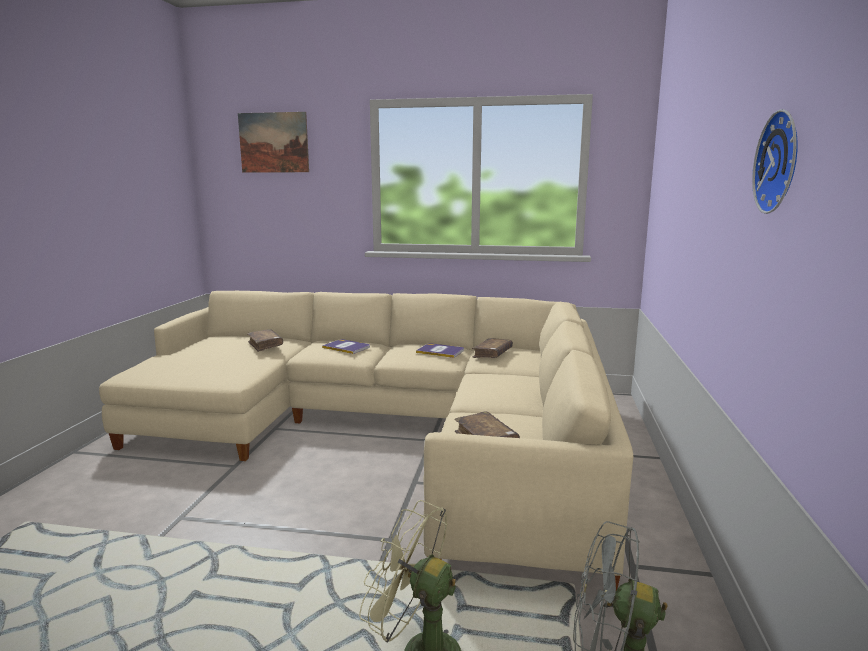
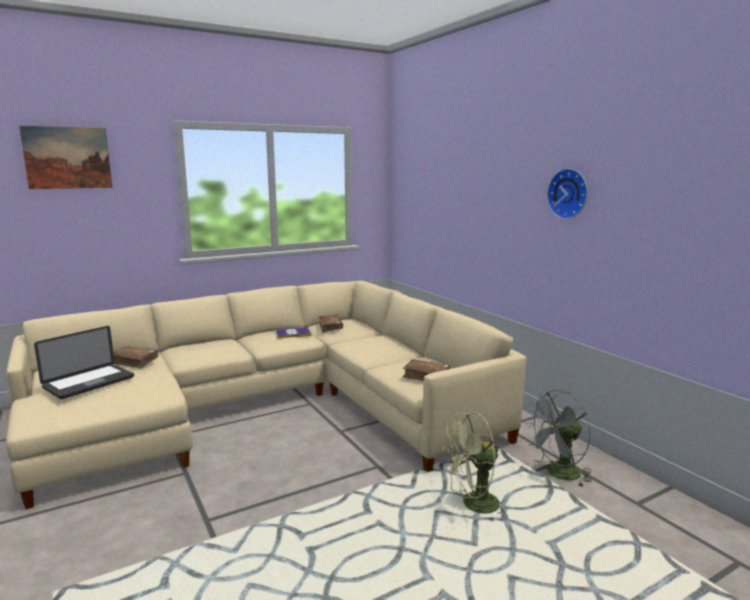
camera: 40 degrees left, 0 degrees up
book [322,339,370,354] -> none
none -> laptop [34,326,134,399]

